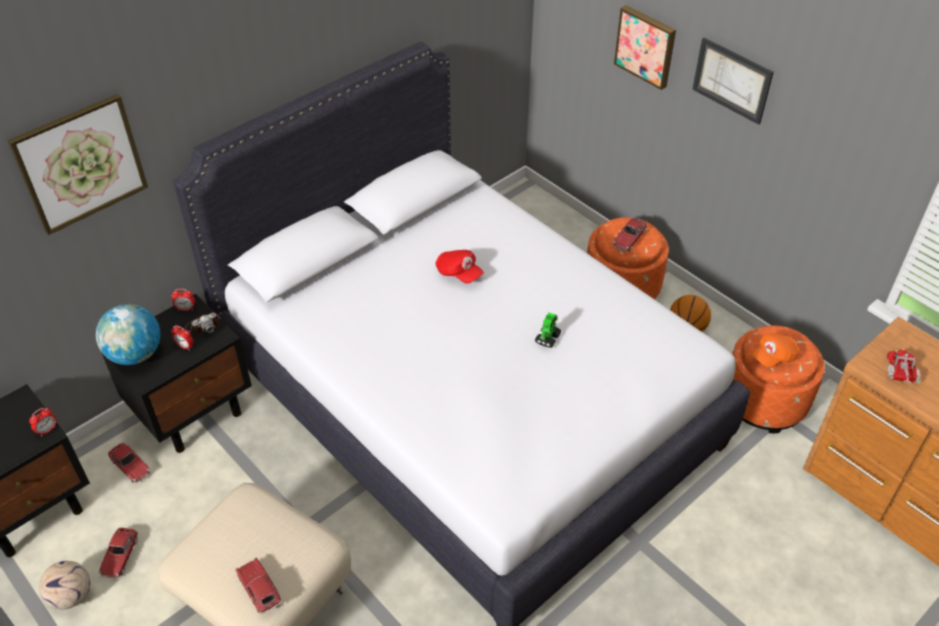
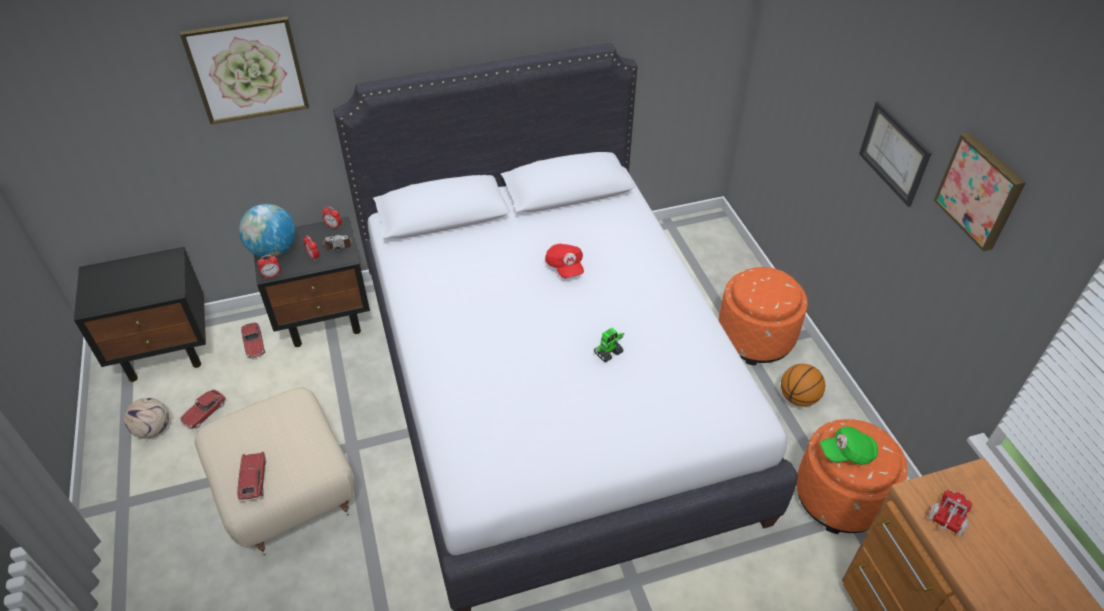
camera: 25 degrees right, 0 degrees up
alarm clock [29,408,57,437] -> alarm clock moved to [257,255,280,279]
toy car [613,218,647,251] -> none
picture [614,5,676,90] -> picture moved to [934,132,1026,251]
orange cap [752,333,800,368] -> green cap [820,426,878,465]

